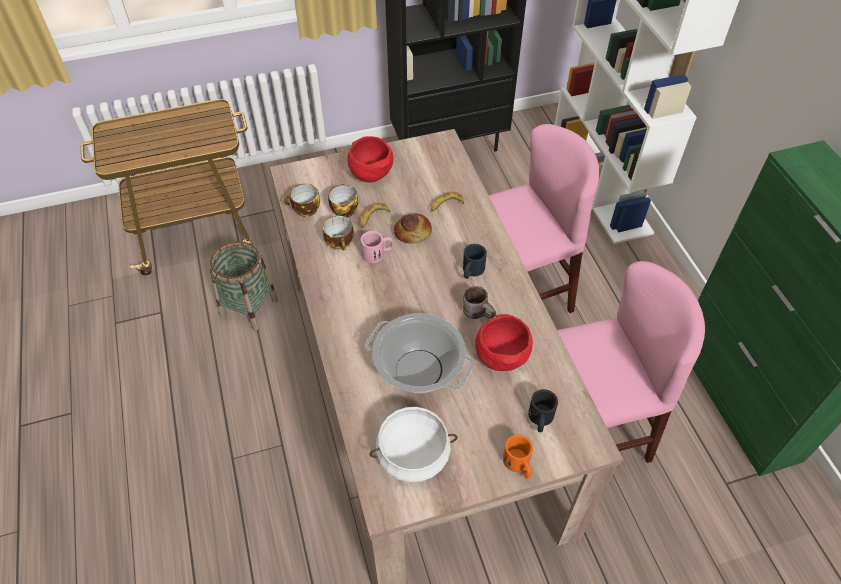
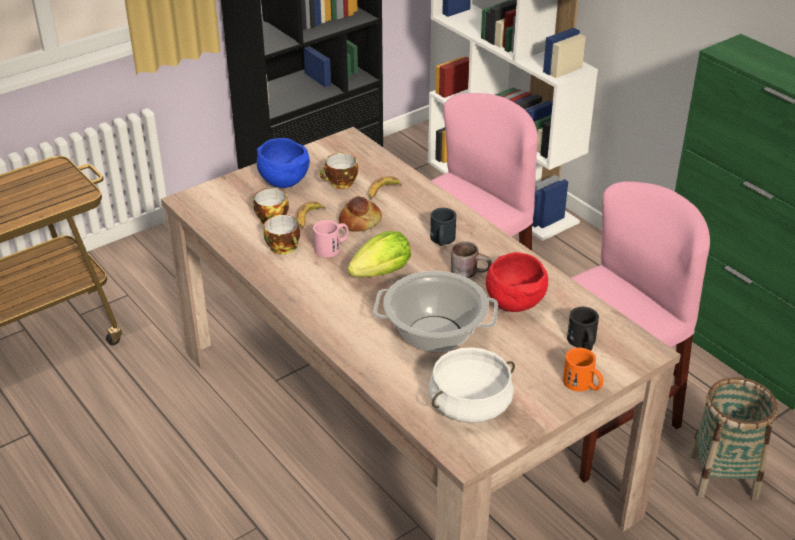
camera: 20 degrees left, 15 degrees down
basket [210,241,278,331] -> basket moved to [689,377,778,501]
cup [284,184,320,217] -> cup moved to [320,153,358,189]
red bowl [347,136,394,182] -> blue bowl [257,138,310,188]
none -> lettuce [347,231,411,277]

